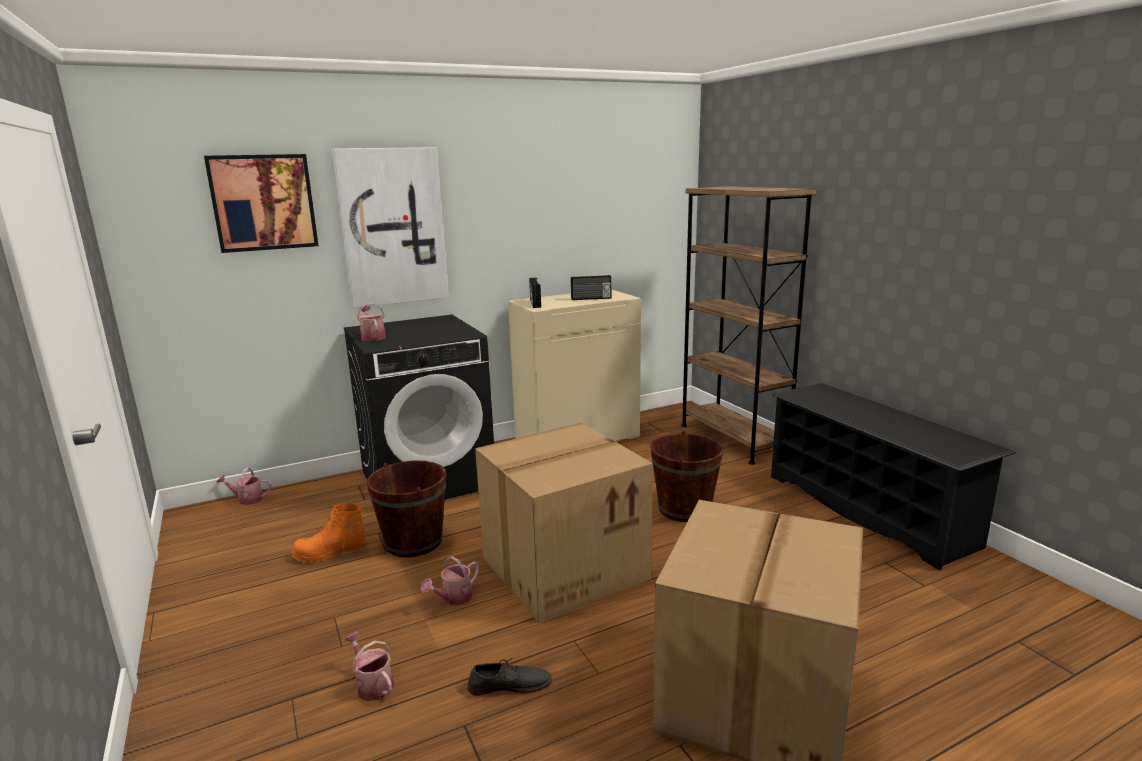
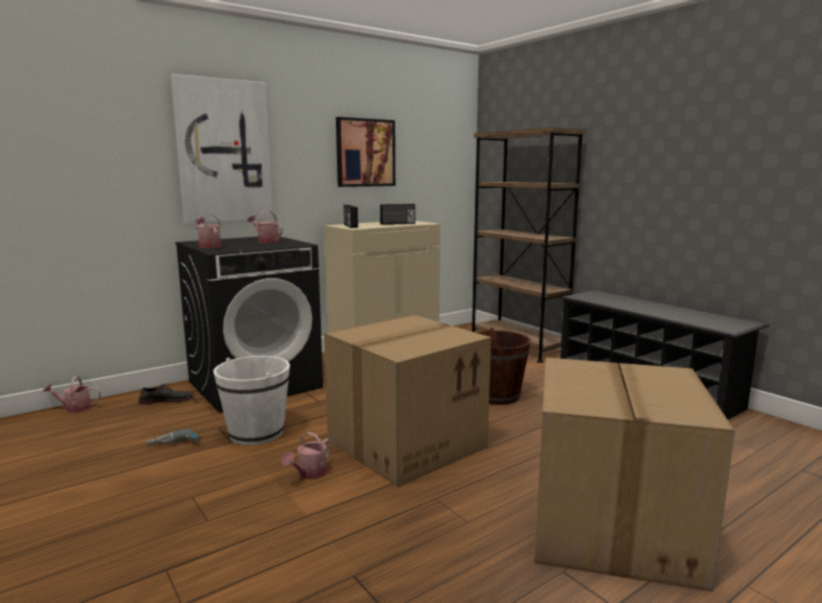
camera: 10 degrees left, 5 degrees down
picture [204,154,319,253] -> picture moved to [336,117,395,187]
orange boot [291,503,366,563] -> power drill [145,429,201,444]
watering can [344,632,394,701] -> watering can moved to [248,211,283,244]
brown bucket [367,460,446,558] -> white bucket [213,356,290,445]
grey shoe [467,657,552,696] -> grey shoe moved to [139,384,193,405]

